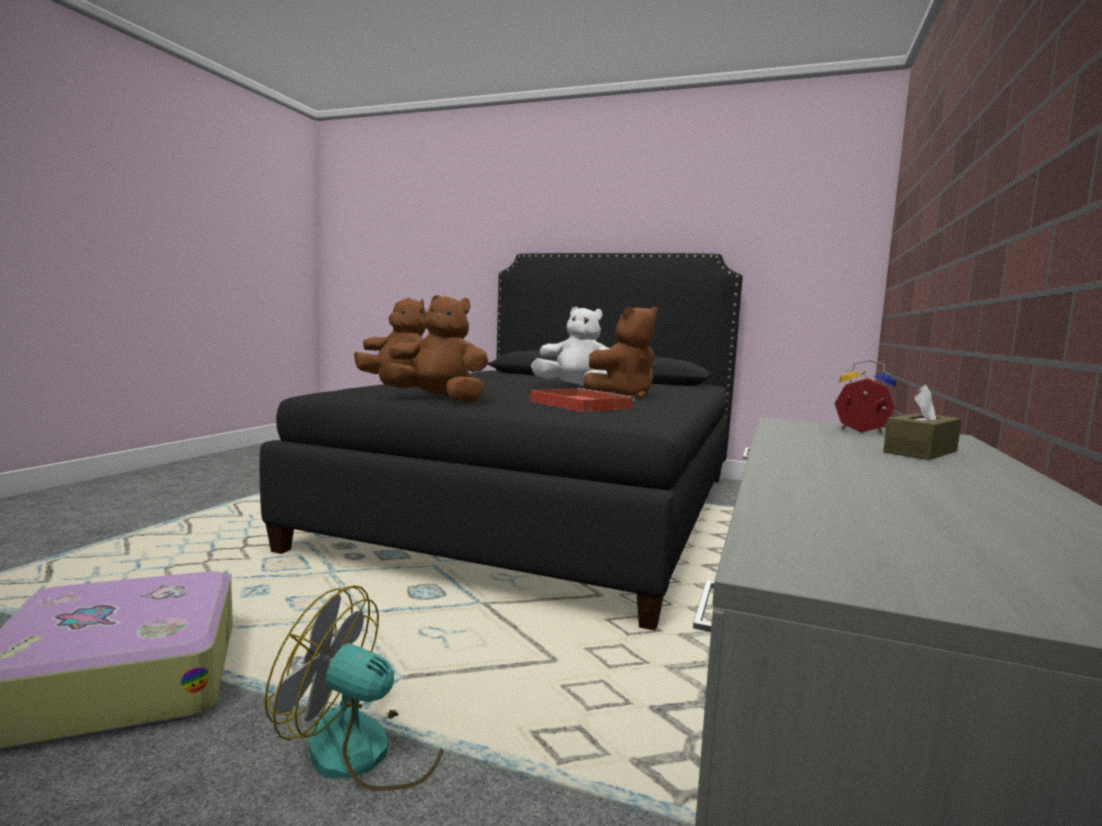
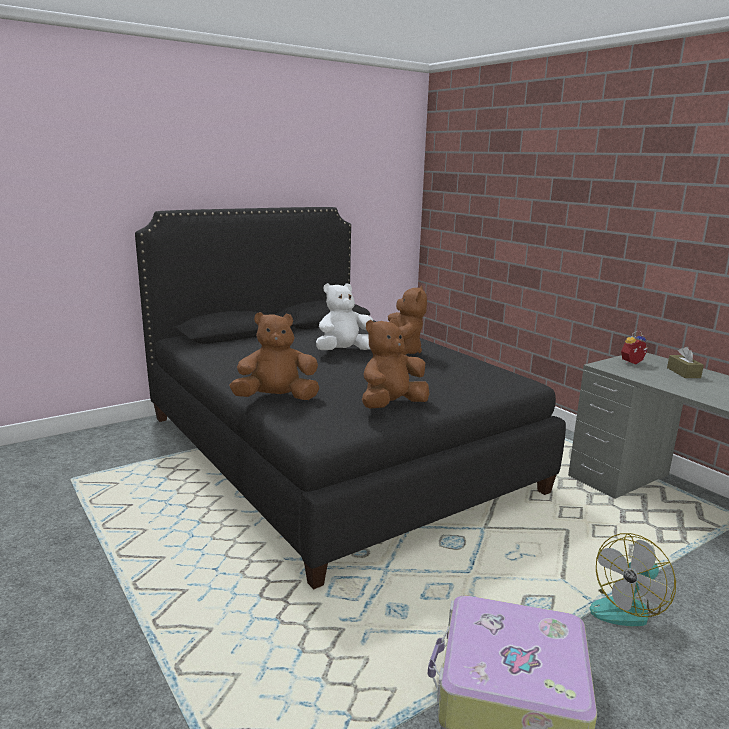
camera: 55 degrees left, 10 degrees up
red tray [530,388,635,412] -> none

